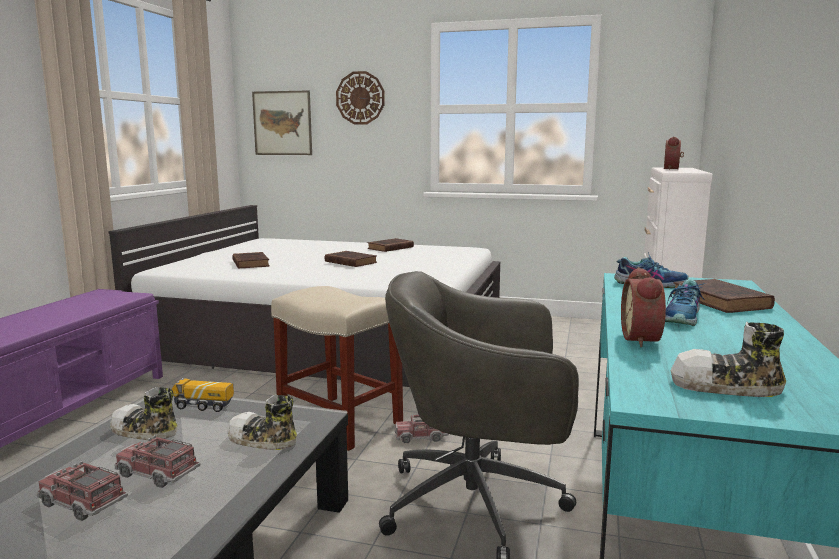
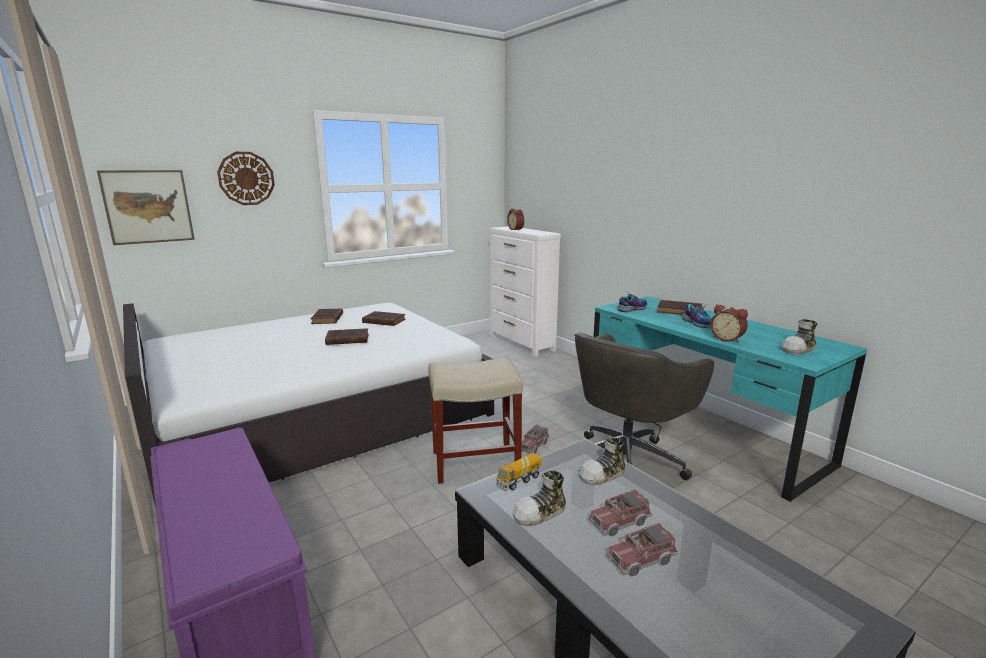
camera: 50 degrees left, 5 degrees up
brown book [232,252,270,269] -> brown book moved to [362,311,405,326]

